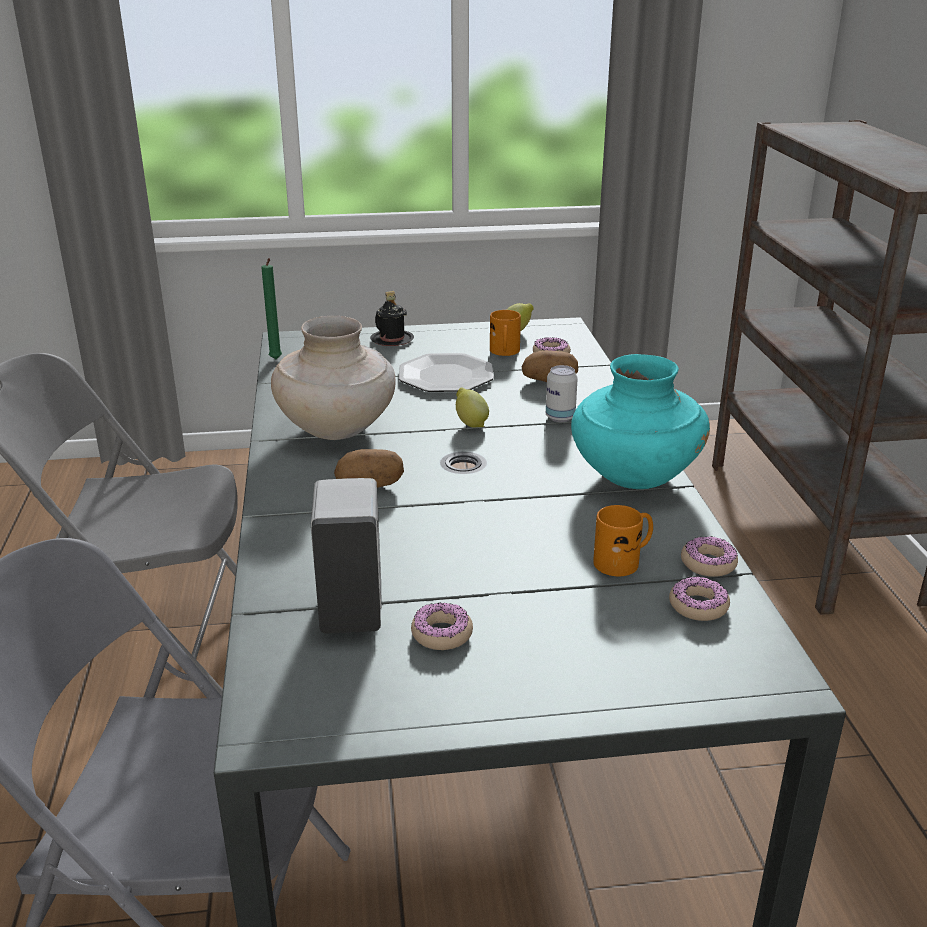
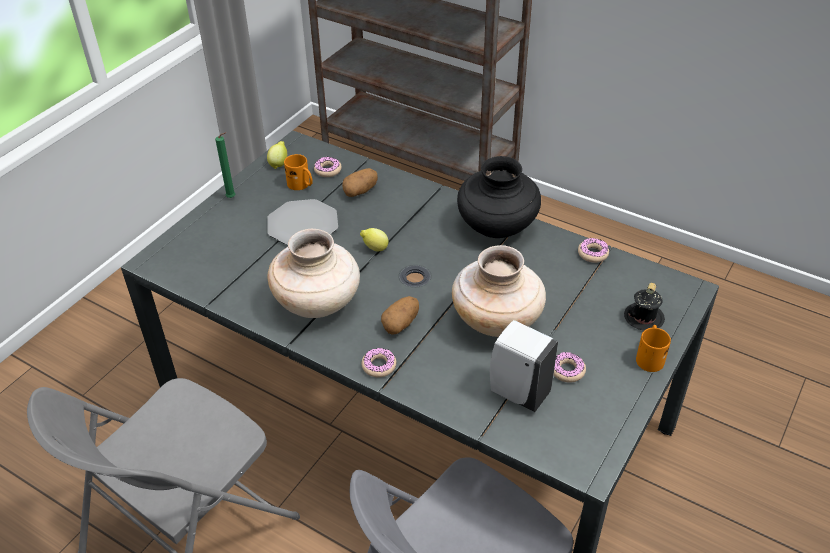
camera: 50 degrees left, 15 degrees up
green candle [261,258,282,359] -> green candle moved to [215,132,235,198]
black mug [370,291,414,346] -> black mug moved to [624,283,665,331]
can [546,365,578,422] -> none
turquoise vase [571,354,710,489] -> black vase [457,156,541,238]
orange mug [593,505,653,576] -> orange mug moved to [636,325,671,372]
donut [669,576,730,621] -> donut moved to [361,348,396,377]
none -> beige vase [452,245,546,337]

